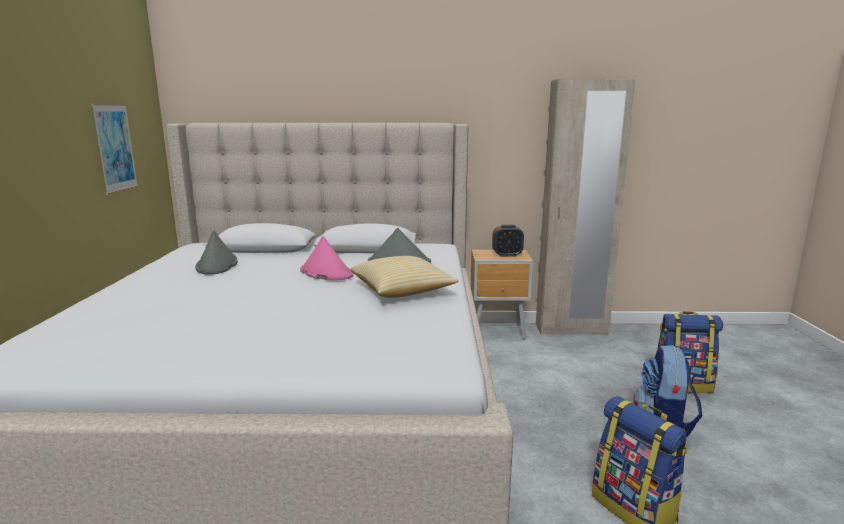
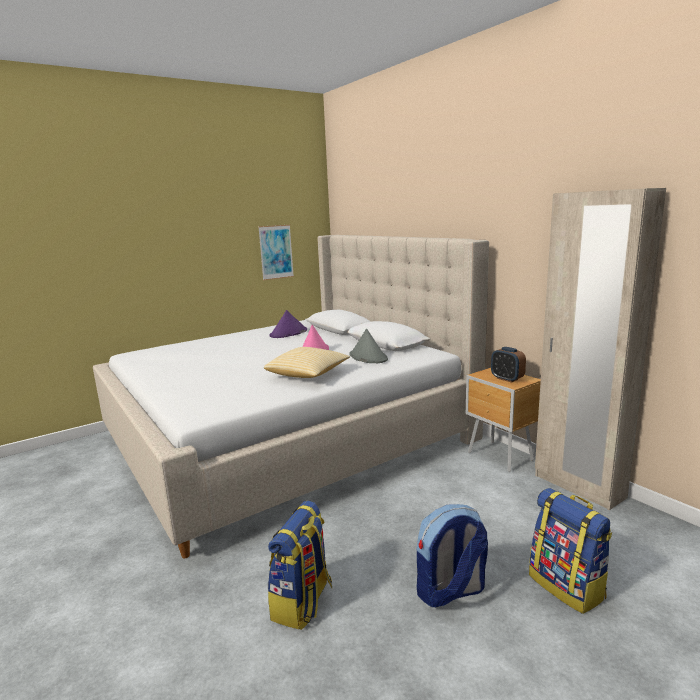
camera: 55 degrees right, 0 degrees up
grey hat [195,230,238,275] -> purple hat [270,310,307,338]

